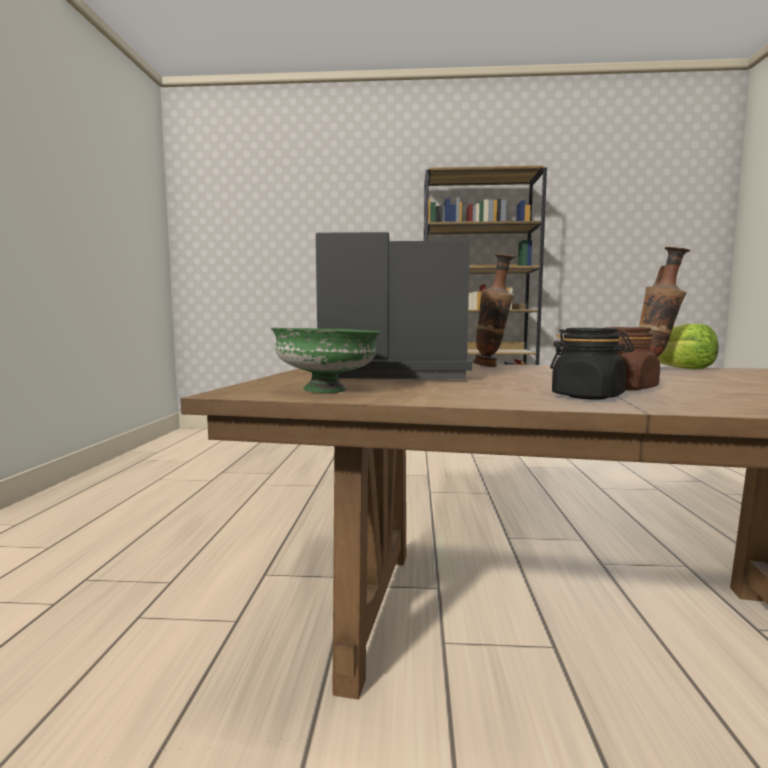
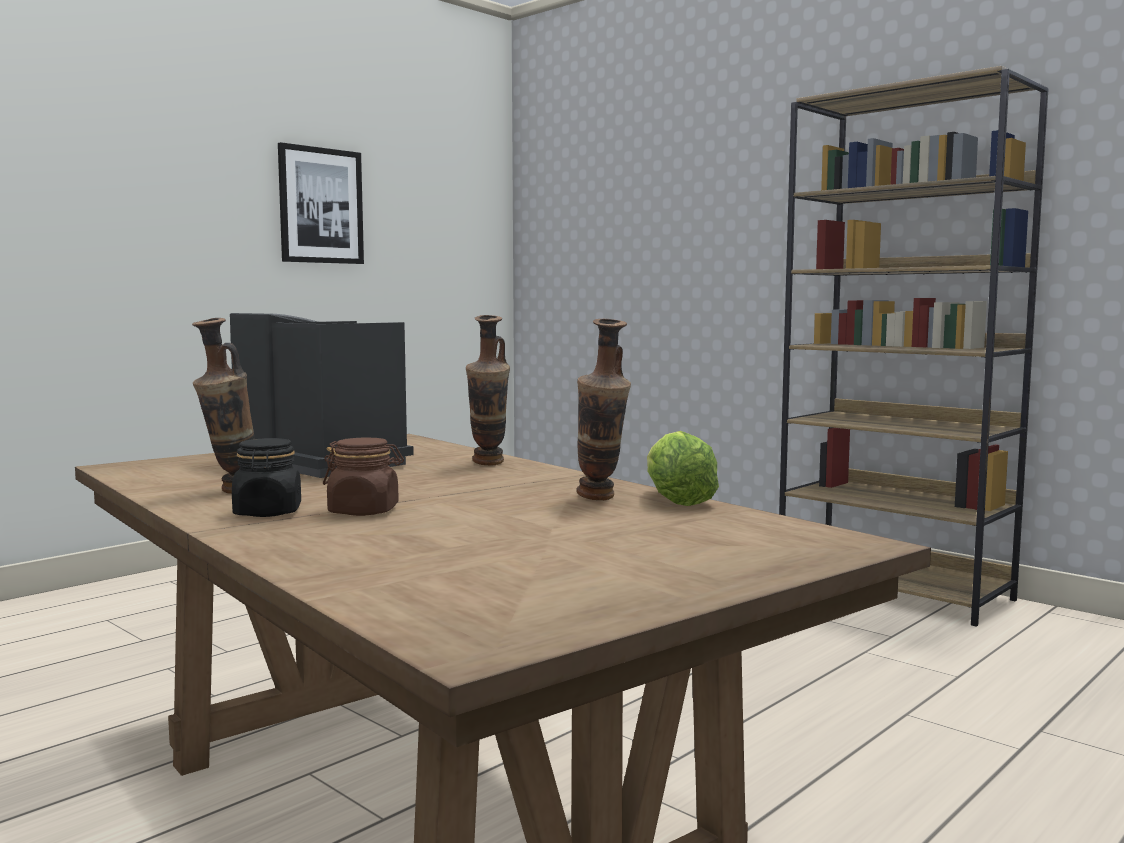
camera: 40 degrees right, 0 degrees up
green bowl [271,328,381,393] -> none
none -> vase [192,318,255,494]
none -> picture [278,142,364,264]

